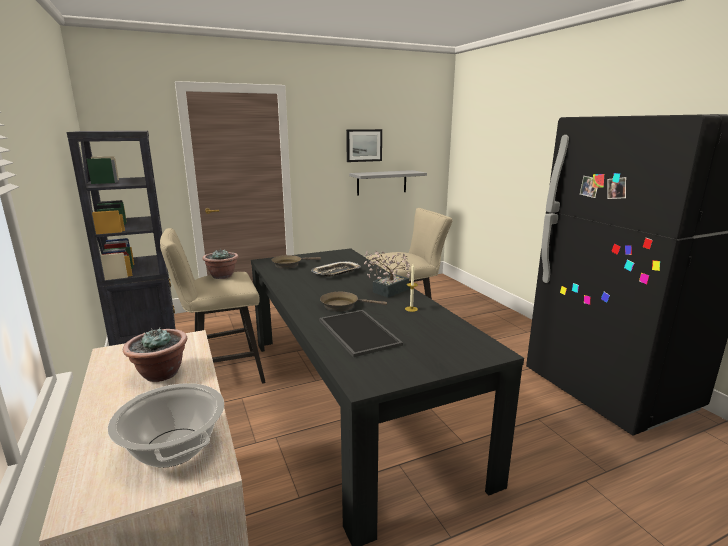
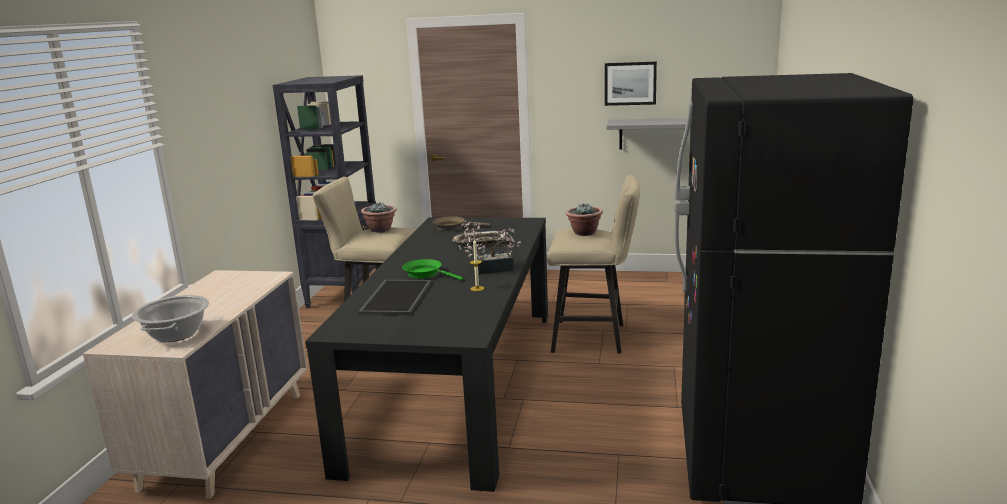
camera: 35 degrees right, 0 degrees up
potted plant [123,327,187,382] -> potted plant moved to [566,203,603,236]
brown frying pan [320,292,387,311] -> green frying pan [402,259,463,280]

